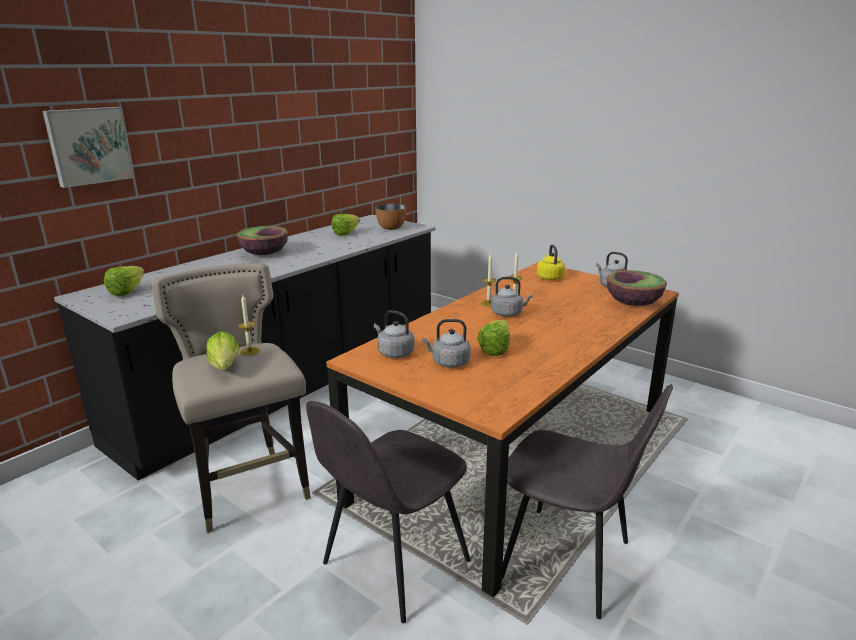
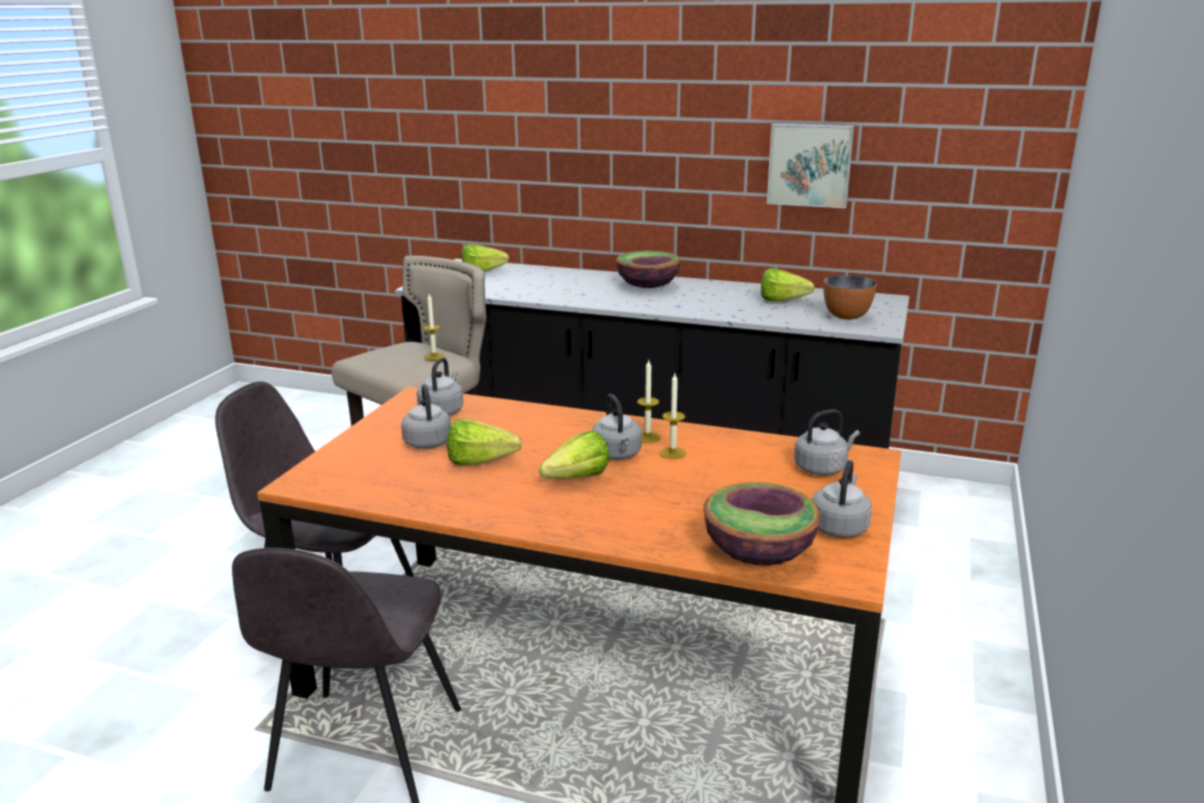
camera: 70 degrees right, 0 degrees up
picture [42,107,135,188] -> picture moved to [767,123,854,208]
lettuce [206,332,239,371] -> lettuce moved to [539,430,609,479]
yellow kettle [537,244,565,280] -> grey kettle [794,409,860,475]

